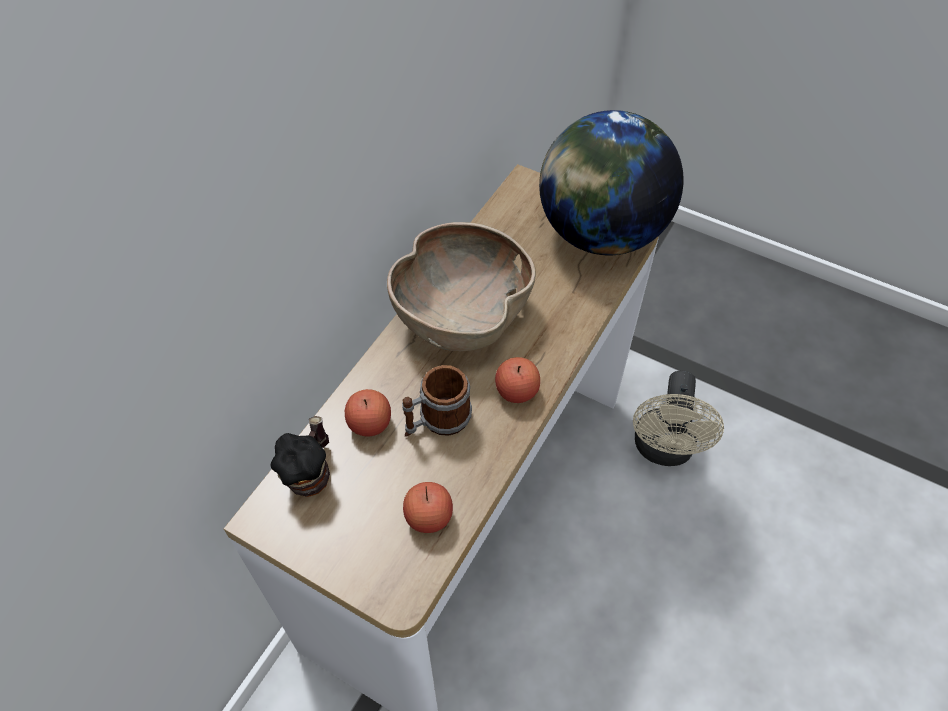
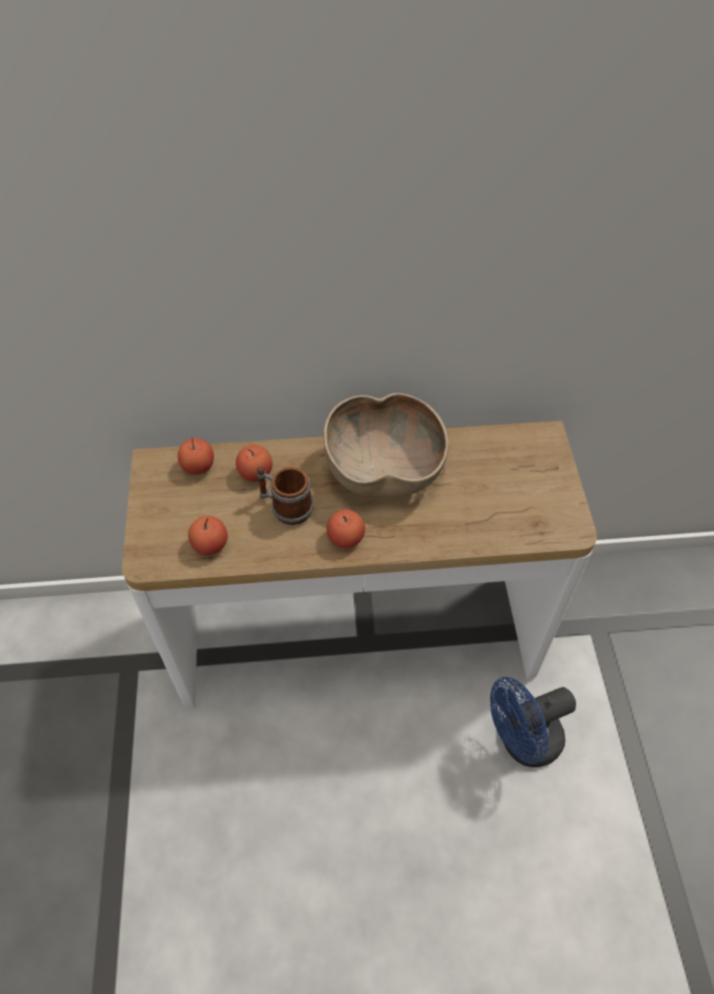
camera: 55 degrees right, 0 degrees up
mug [271,416,330,497] -> apple [178,438,214,475]
globe [539,110,684,255] -> none
beige fan [633,371,724,466] -> blue fan [490,677,576,767]

